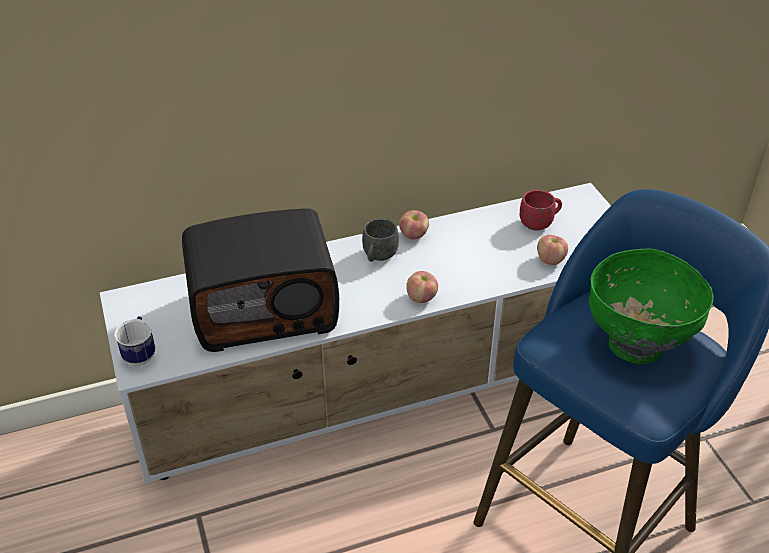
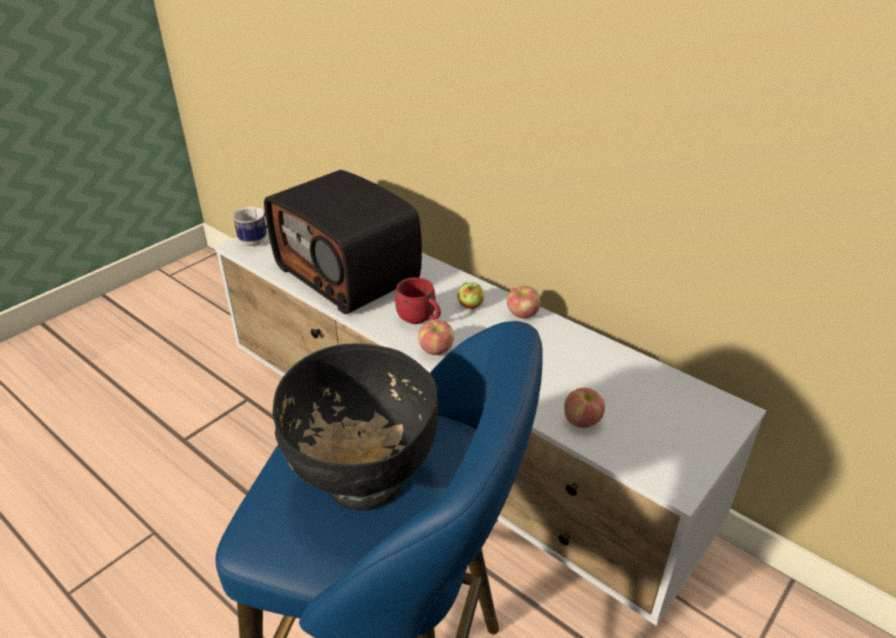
camera: 60 degrees right, 5 degrees down
grey mug [362,218,399,262] -> apple [457,282,484,309]
red mug [520,190,562,231] -> red mug moved to [395,277,441,324]
green bowl [589,249,714,364] -> black bowl [272,343,439,511]

